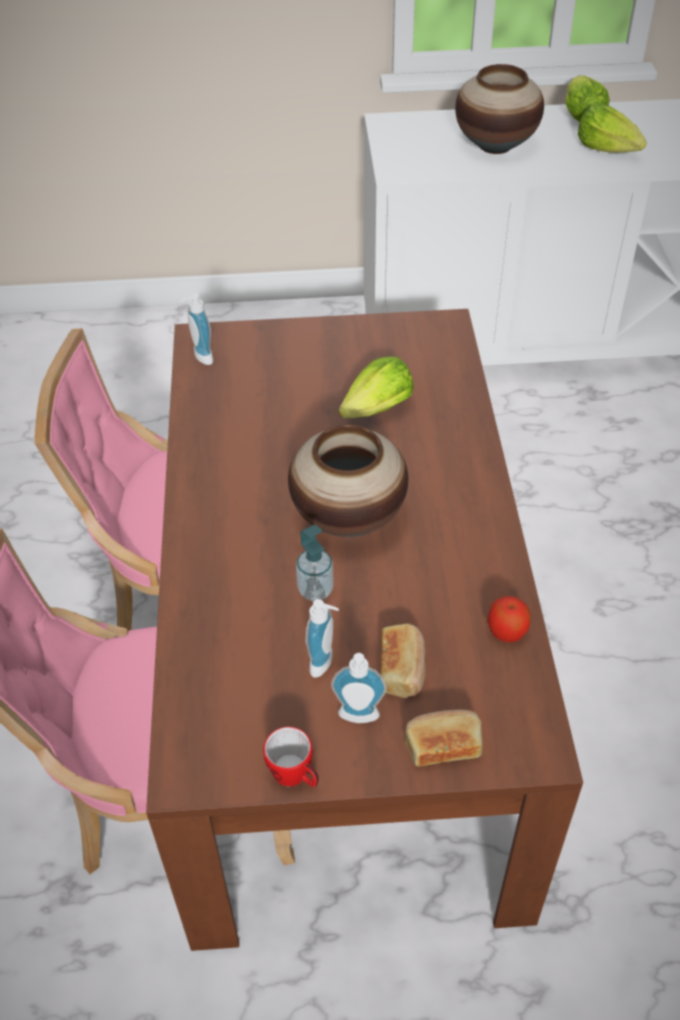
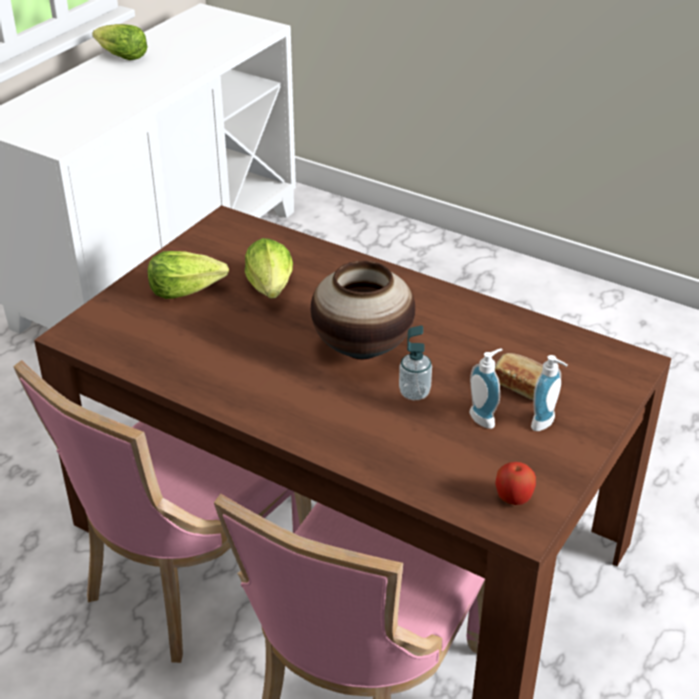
camera: 55 degrees left, 10 degrees down
soap dispenser [180,293,213,365] -> none
mug [263,727,319,787] -> none
bread [405,710,483,766] -> none
vase [455,64,544,154] -> none
apple [488,596,531,642] -> apple moved to [495,462,536,505]
lettuce [578,104,647,152] -> lettuce moved to [148,251,229,299]

